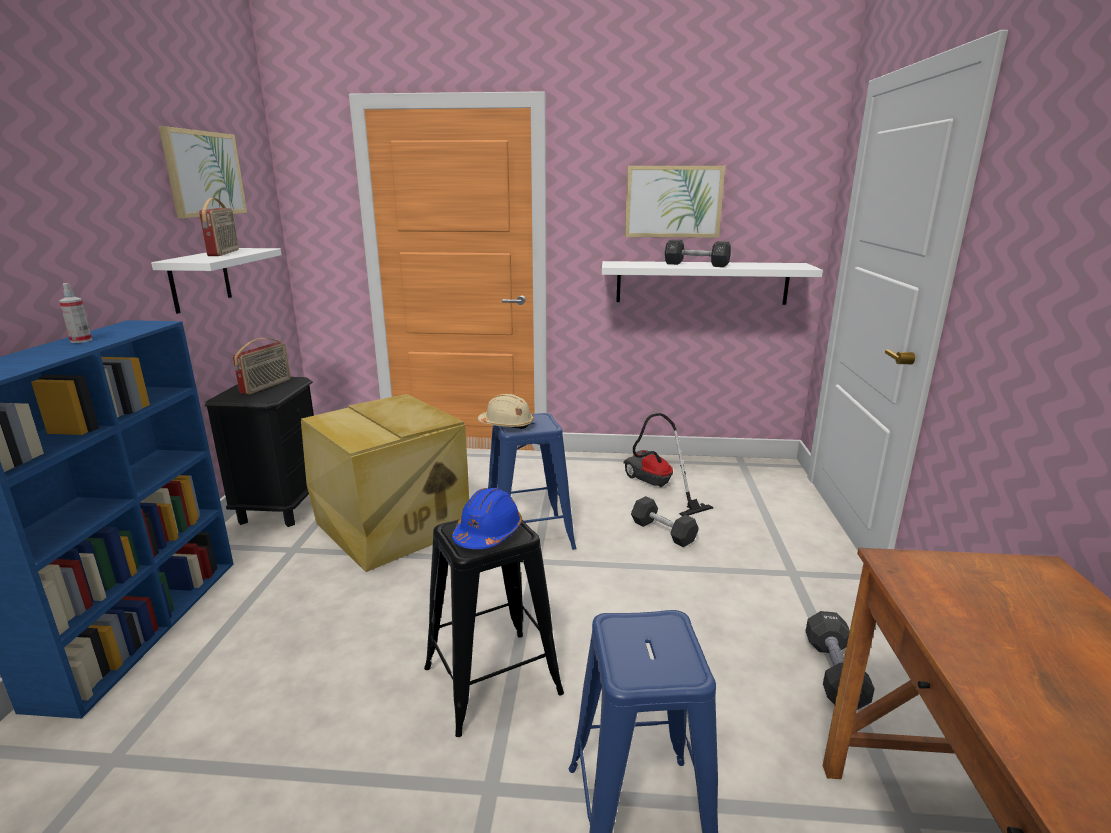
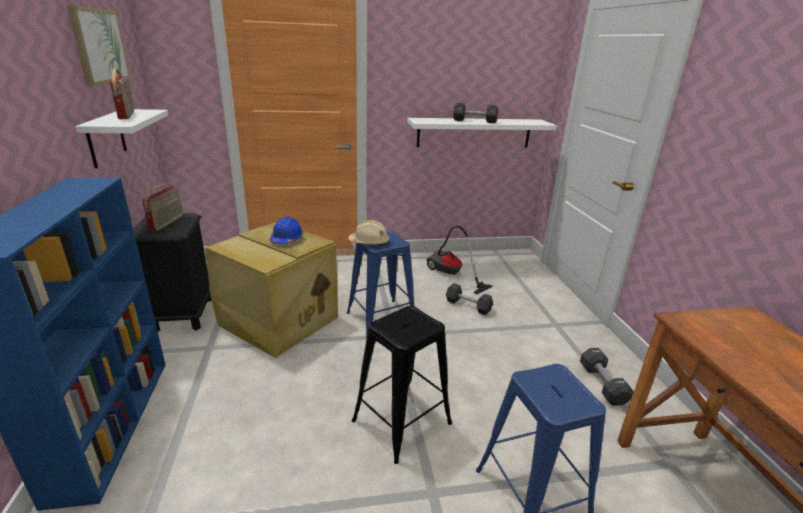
camera: 15 degrees left, 5 degrees up
spray bottle [59,283,92,343] -> none
blue hard hat [452,488,522,549] -> blue hard hat moved to [270,217,303,244]
picture [625,166,725,238] -> none

